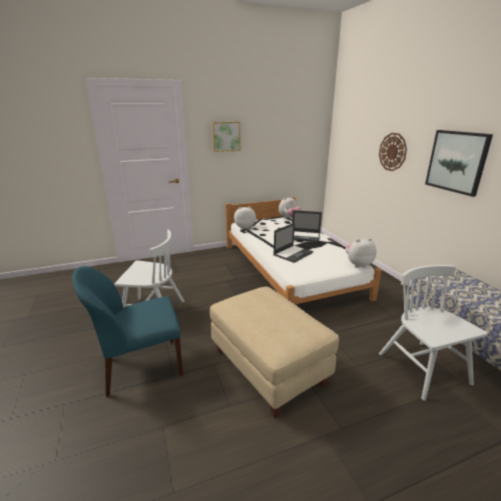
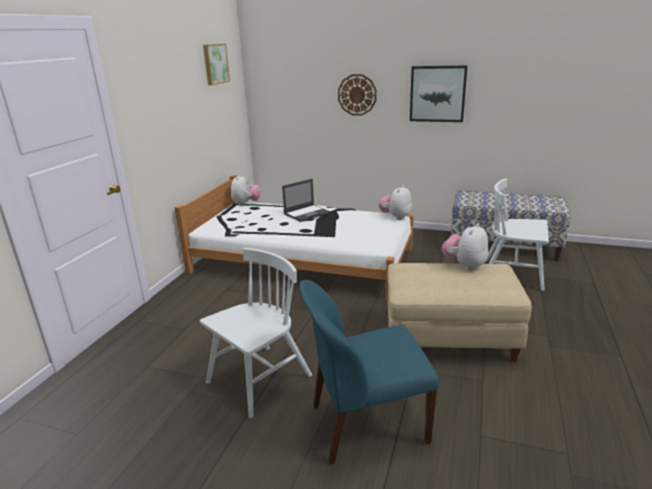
camera: 50 degrees left, 0 degrees up
blue chair [72,266,183,397] -> blue chair turned 60 degrees clockwise [299,280,439,465]
picture [212,122,241,152] -> picture moved to [203,44,230,85]
plush toy [234,206,256,229] -> plush toy moved to [442,223,488,270]
laptop [273,223,313,263] -> none

